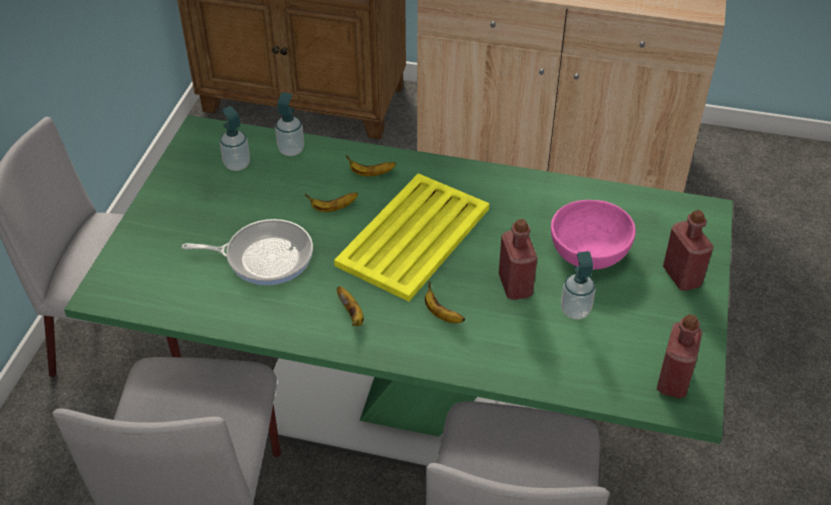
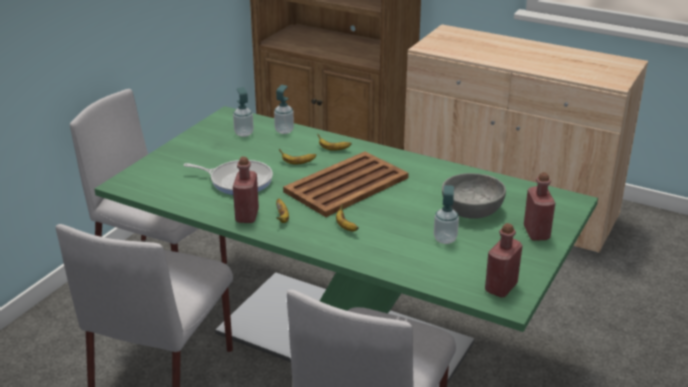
camera: 15 degrees right, 15 degrees down
yellow tray [334,173,489,302] -> brown tray [283,151,409,217]
red bottle [499,219,538,300] -> red bottle moved to [233,157,259,223]
pink bowl [551,200,636,269] -> grey bowl [442,173,506,219]

